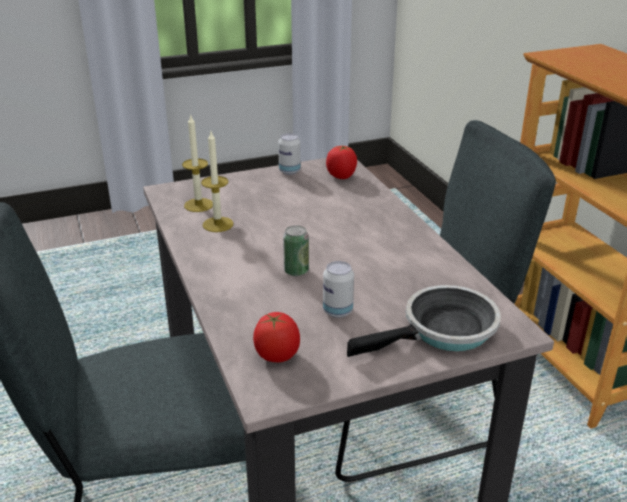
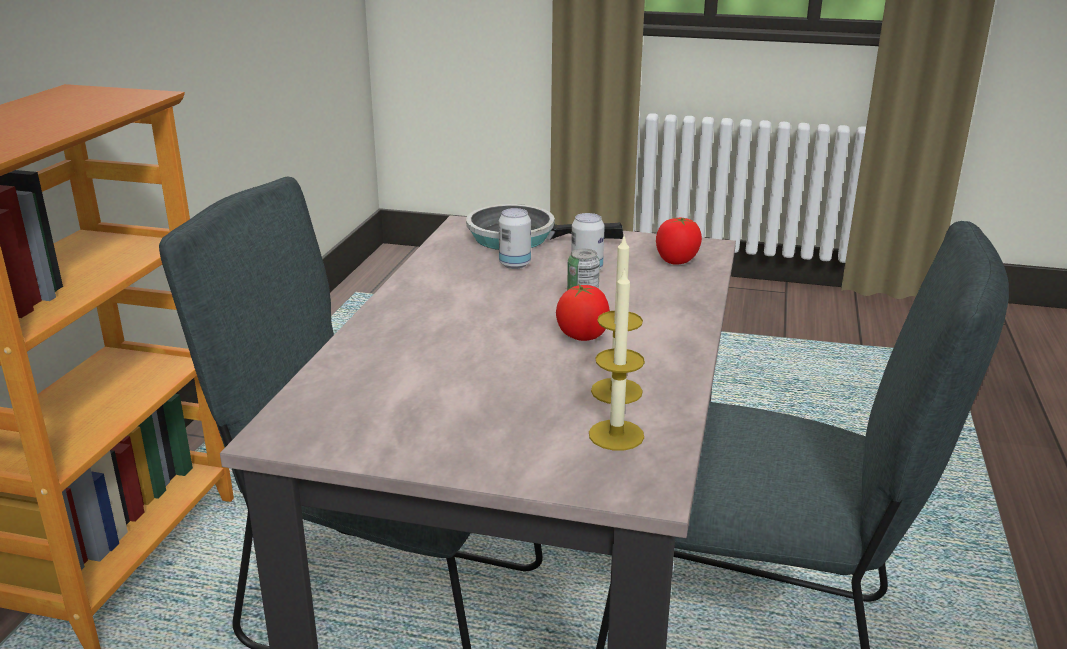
camera: 145 degrees left, 5 degrees down
can [278,133,301,175] -> can moved to [499,208,531,269]
tomato [326,146,357,179] -> tomato moved to [556,283,610,341]

